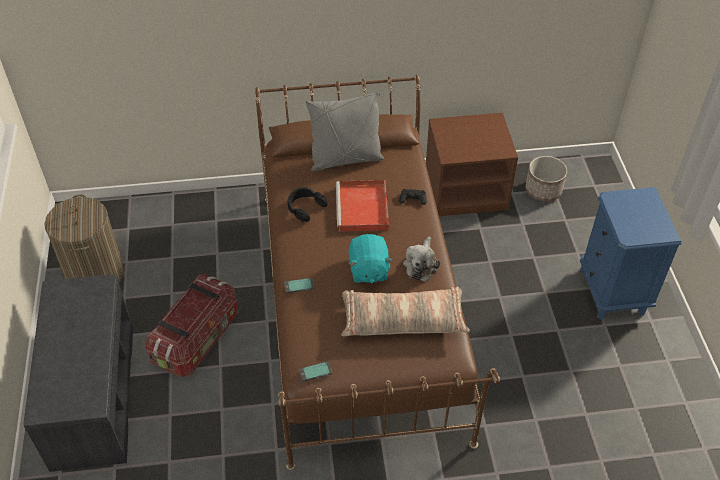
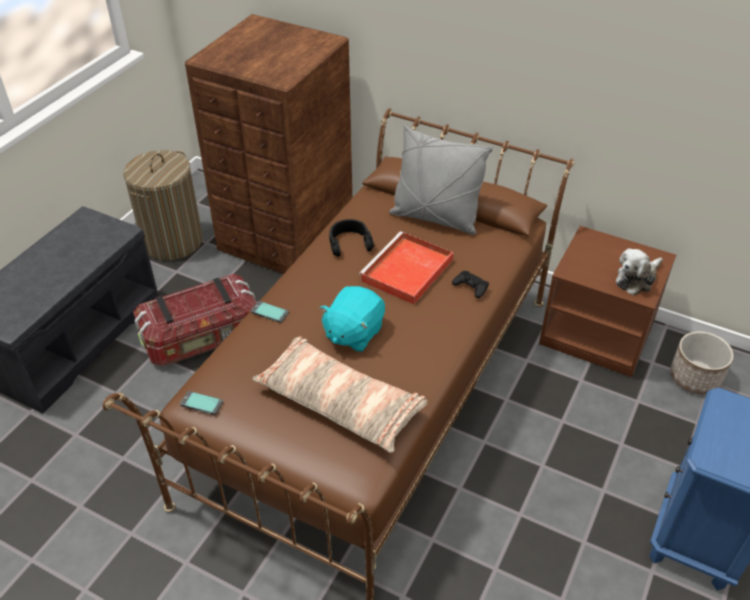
camera: 35 degrees right, 5 degrees down
plush toy [403,237,440,282] -> plush toy moved to [616,248,663,295]
none -> brown dresser [185,14,352,274]

